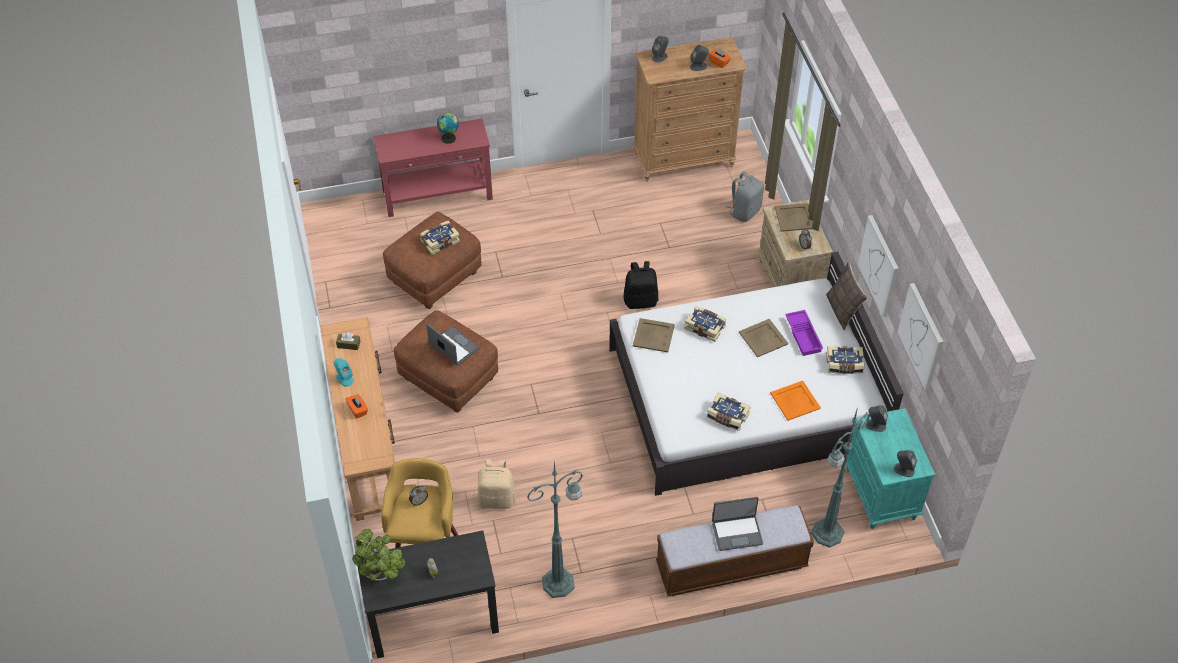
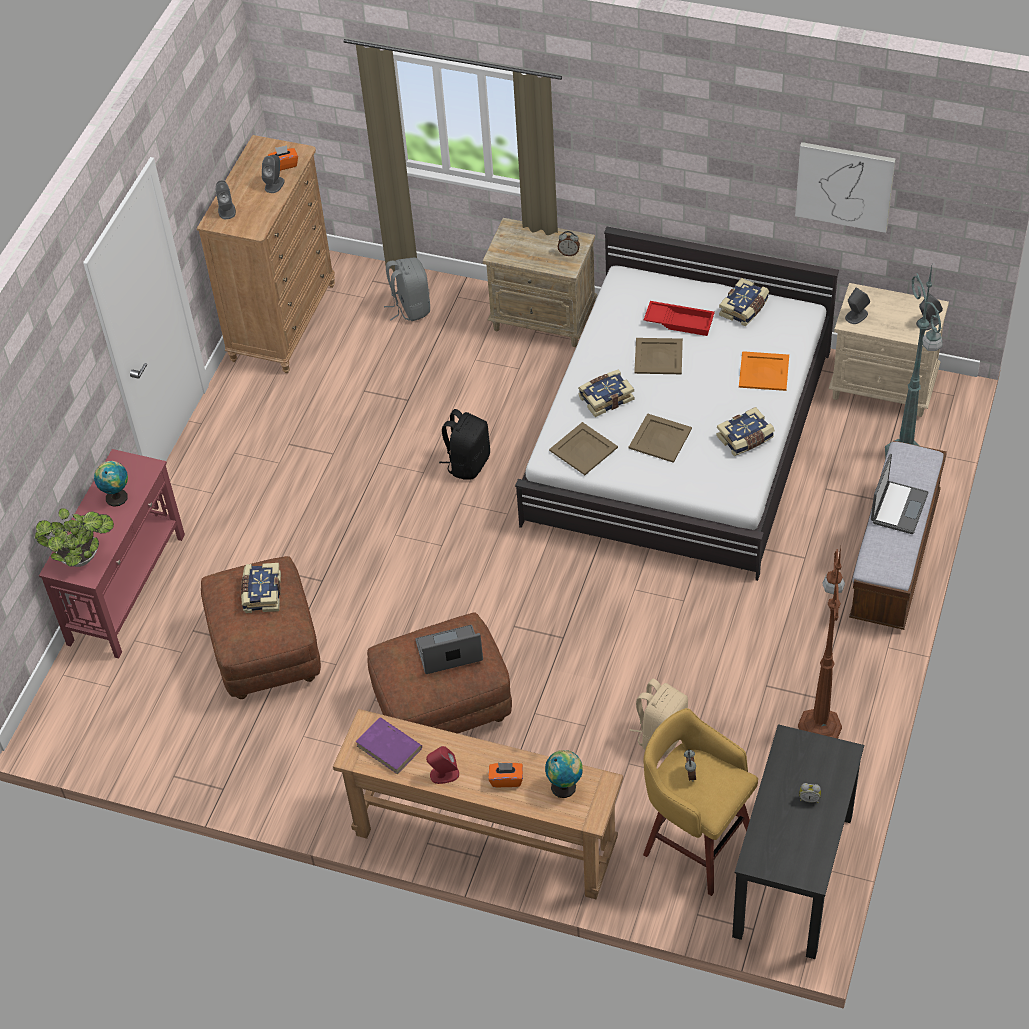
camera: 55 degrees left, 0 degrees up
turquoise speaker [334,358,353,387] -> red speaker [426,746,459,784]
brown tissue box [336,332,360,350] -> purple book [356,717,422,775]
potted plant [352,529,406,581] -> potted plant moved to [35,508,114,567]
green floor lamp [527,461,583,598] -> brown floor lamp [798,547,845,739]
beige tray [775,203,813,232] -> beige tray moved to [629,413,692,463]
purple tray [785,310,823,356] -> red tray [644,301,715,336]
pillow [826,262,867,331] -> none
turquoise nightstand [846,408,935,529] -> beige nightstand [829,283,949,417]
picture [858,215,899,317] -> none
none -> globe [545,750,583,798]

